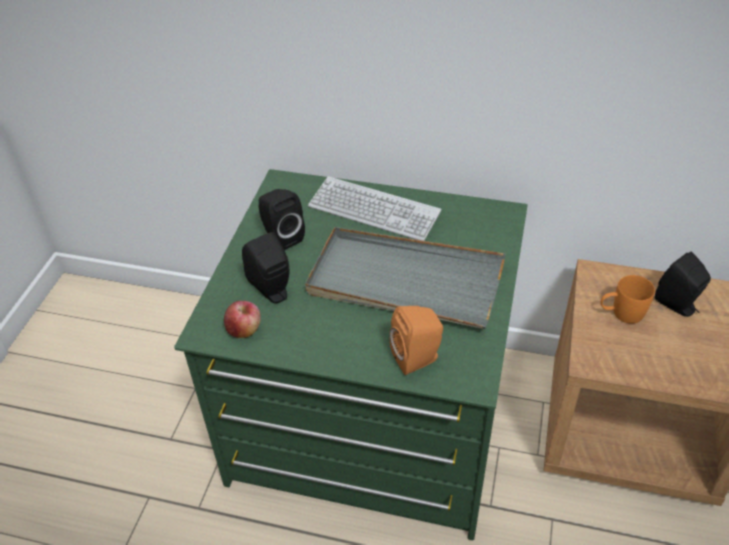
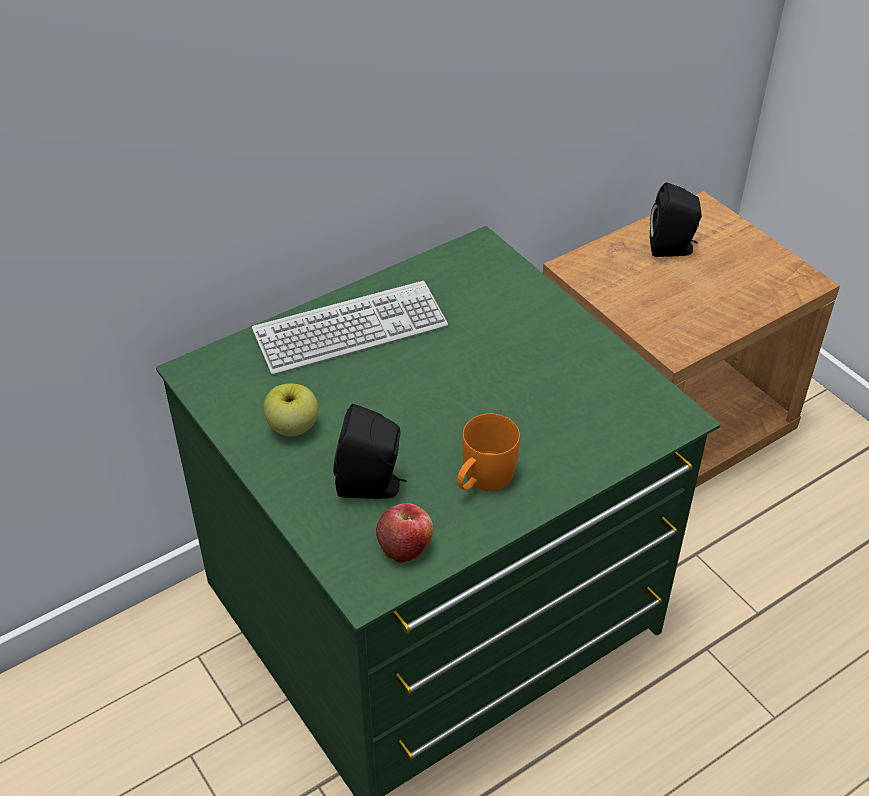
camera: 50 degrees left, 0 degrees up
black speaker [259,189,305,250] -> apple [263,383,318,436]
grey tray [305,227,506,329] -> none
orange speaker [389,306,443,375] -> none
orange mug [601,275,655,324] -> orange mug moved to [457,414,520,491]

